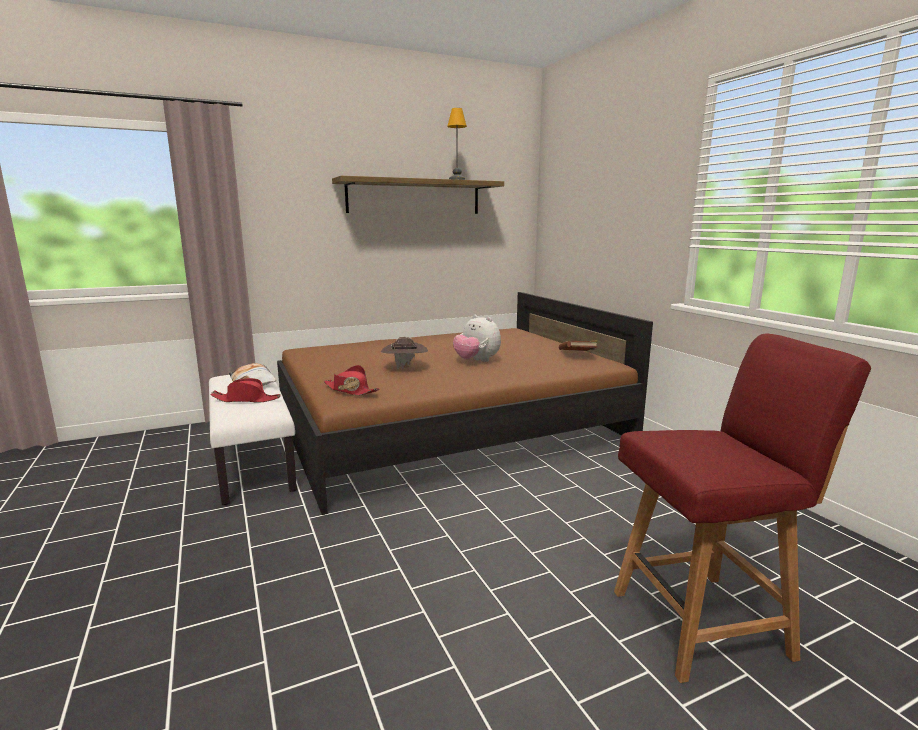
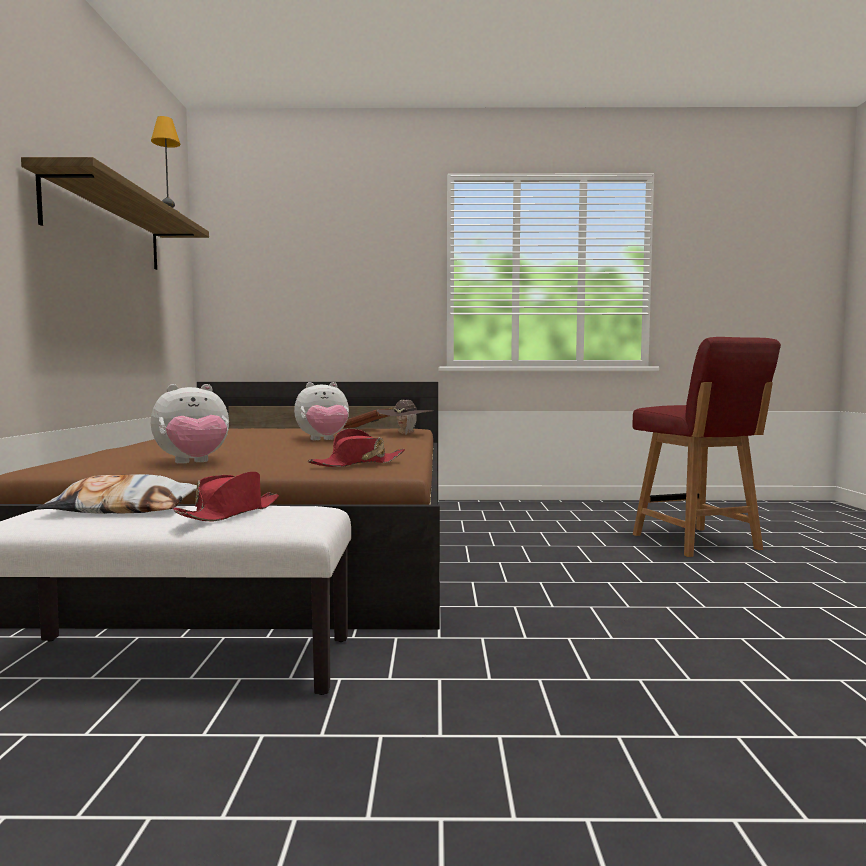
camera: 65 degrees left, 10 degrees down
brown hat [381,337,428,370] -> brown hat moved to [377,400,433,435]
red chair [614,333,871,683] -> red chair turned 150 degrees clockwise [632,337,781,557]
none -> plush toy [151,384,229,464]

